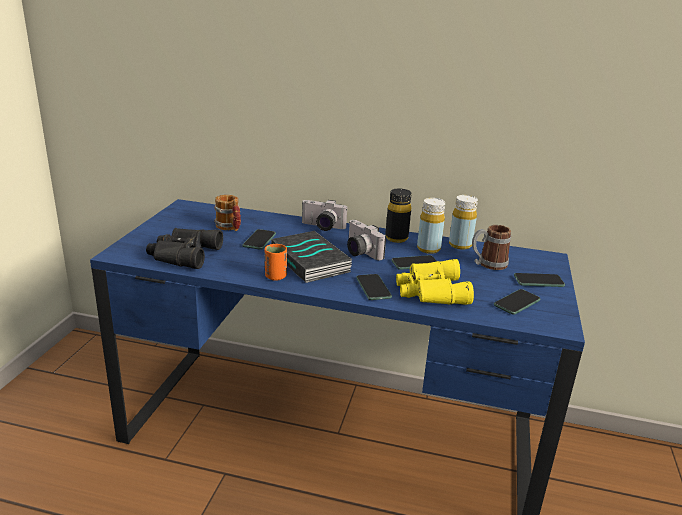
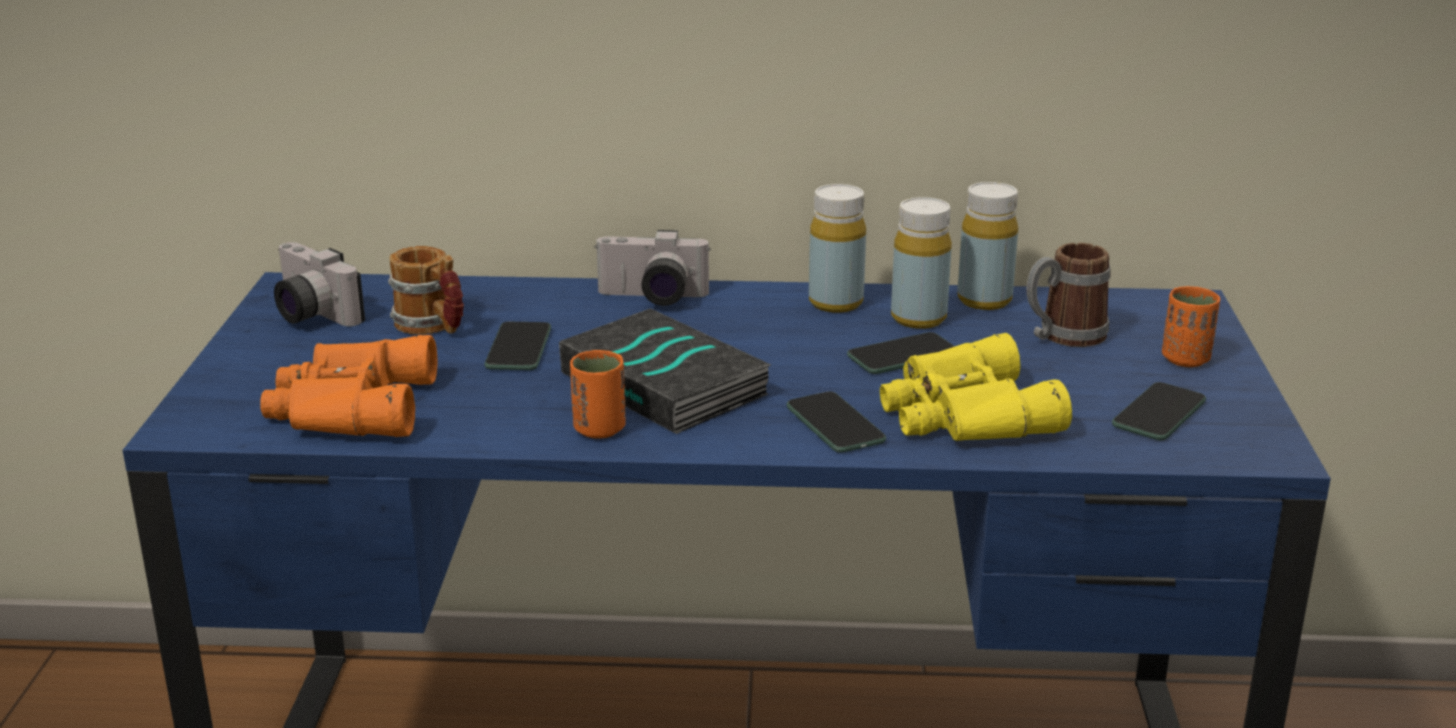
camera: 10 degrees left, 0 degrees up
black binoculars [146,228,223,269] -> orange binoculars [260,335,437,437]
camera [347,220,386,260] -> camera moved to [274,242,365,326]
black bottle [385,189,412,243] -> yellow bottle [809,184,866,313]
phone [514,273,565,287] -> orange cup [1162,286,1220,367]

